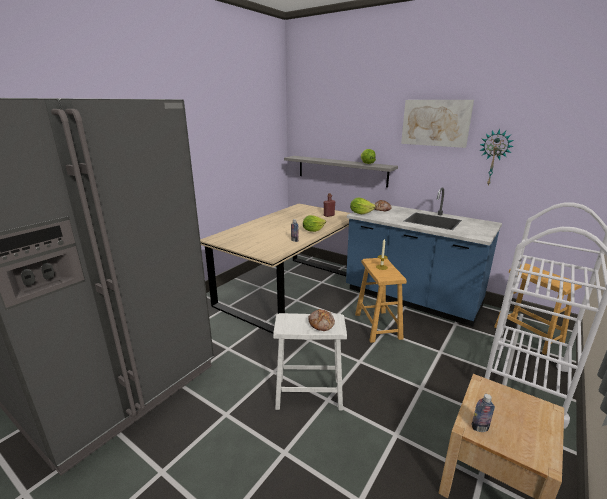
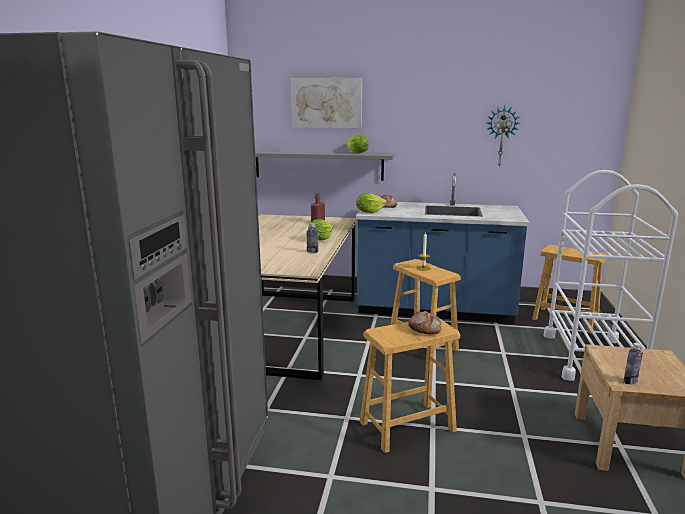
camera: 25 degrees left, 5 degrees down
white stool [273,313,347,411] -> brown stool [360,318,460,453]
picture [401,100,474,148] -> picture moved to [291,78,362,128]

